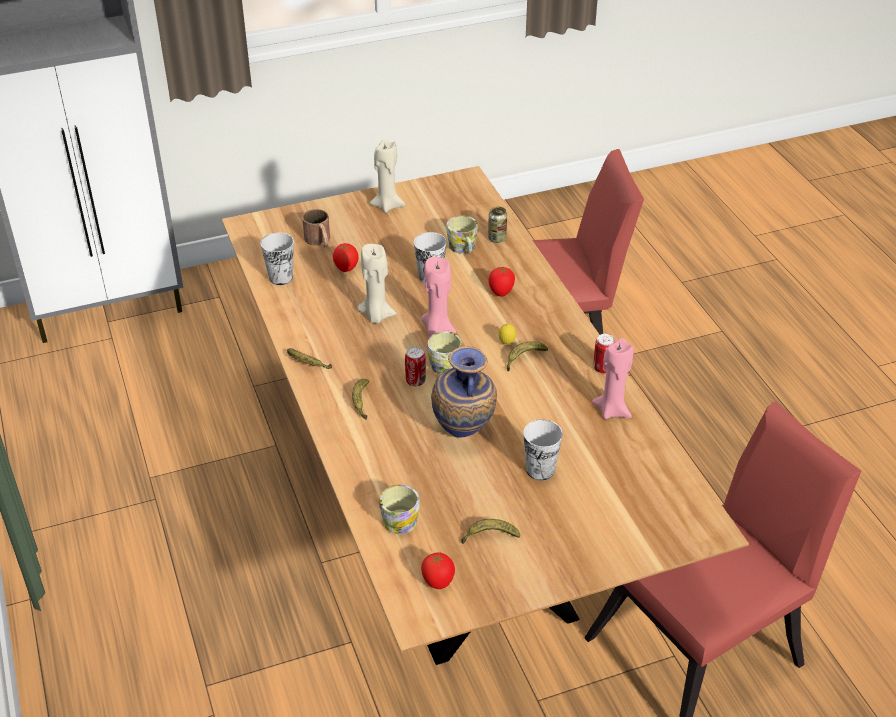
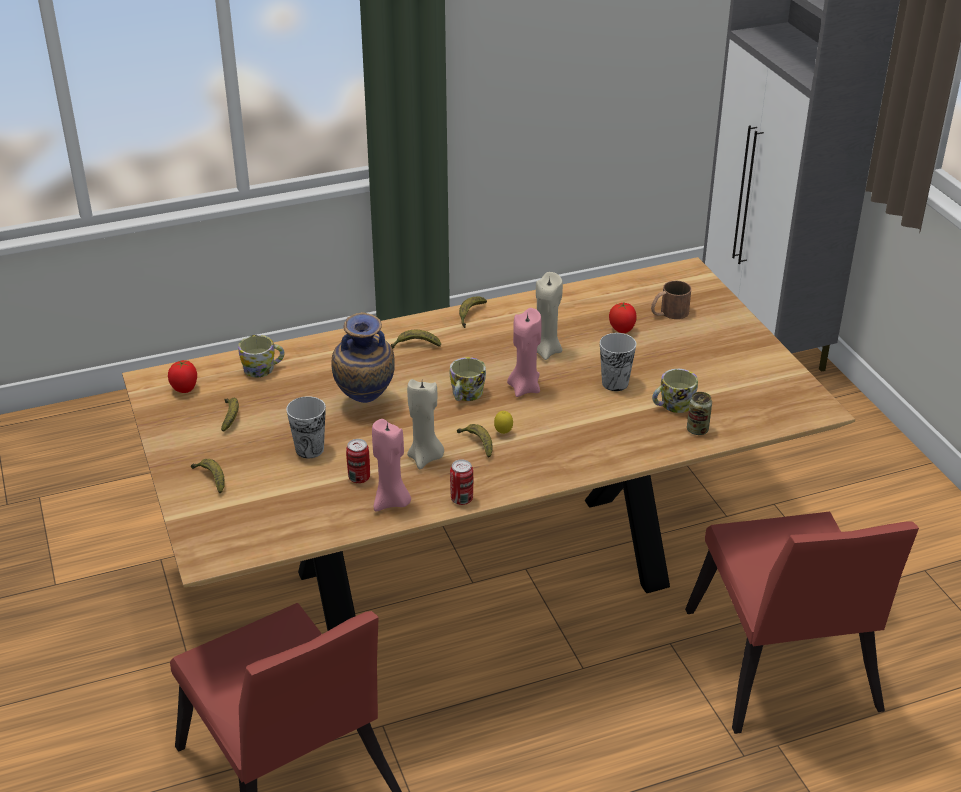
camera: 90 degrees right, 5 degrees down
cup [261,233,294,285] -> none
beige candle [369,140,405,213] -> beige candle moved to [407,379,444,469]
can [405,347,426,386] -> can moved to [346,439,370,483]
tomato [489,266,515,296] -> none
none -> banana [191,459,225,493]

